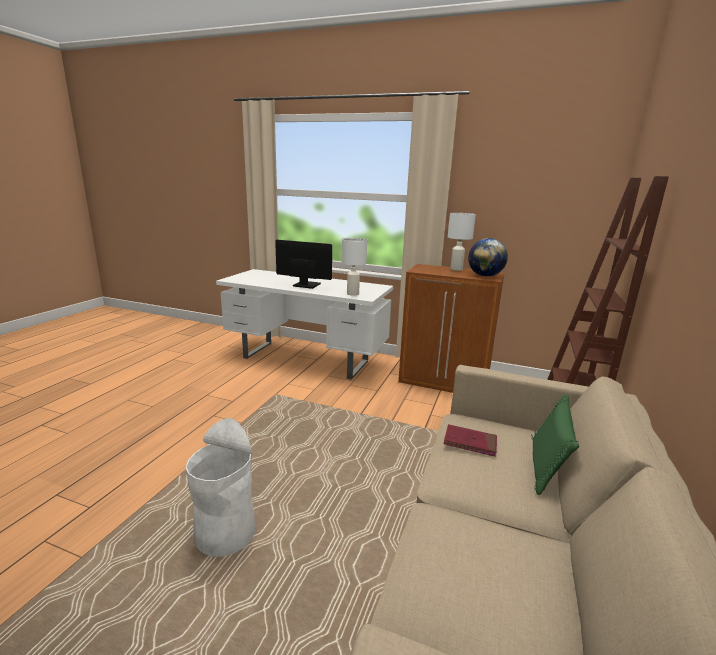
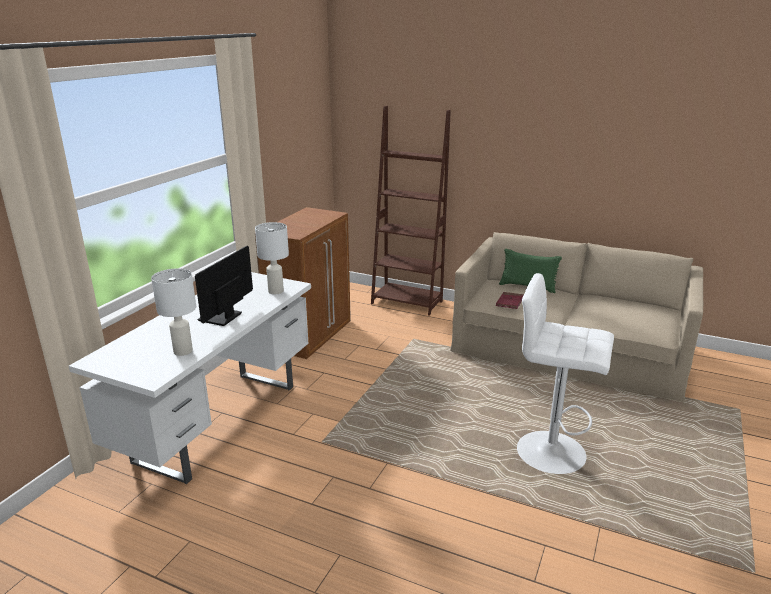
camera: 85 degrees left, 5 degrees up
white trash can [186,418,255,557] -> white stool [517,273,614,474]
white table lamp [448,213,476,271] -> white table lamp moved to [151,268,196,356]
globe [468,238,508,277] -> none

